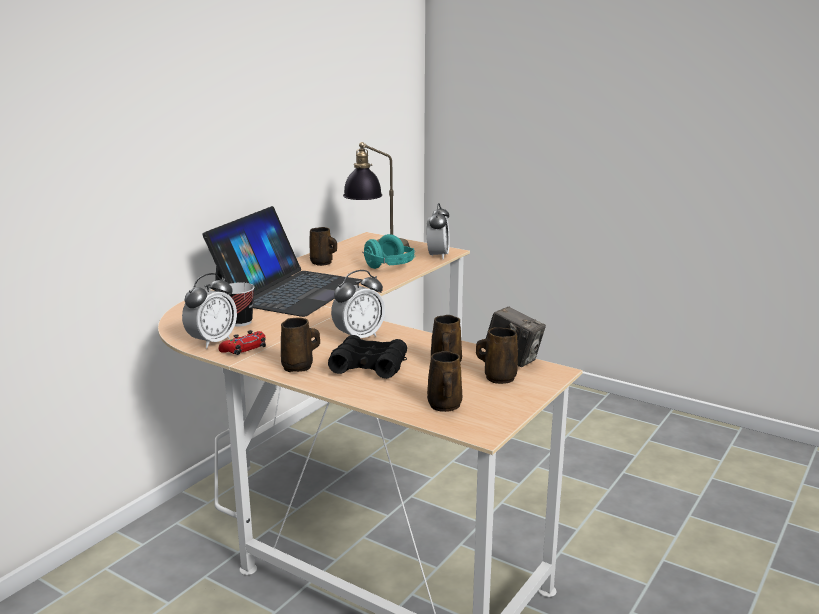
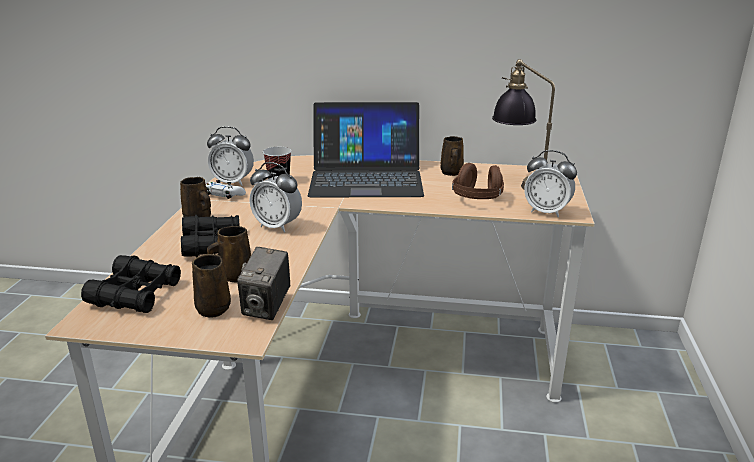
camera: 65 degrees right, 5 degrees up
red game controller [219,330,266,355] -> white game controller [206,180,246,199]
turquoise headphones [362,234,415,269] -> brown headphones [452,163,504,199]
alarm clock [427,203,450,260] -> alarm clock turned 45 degrees clockwise [524,150,577,217]
brown mug [427,351,462,412] -> black binoculars [81,255,181,313]

